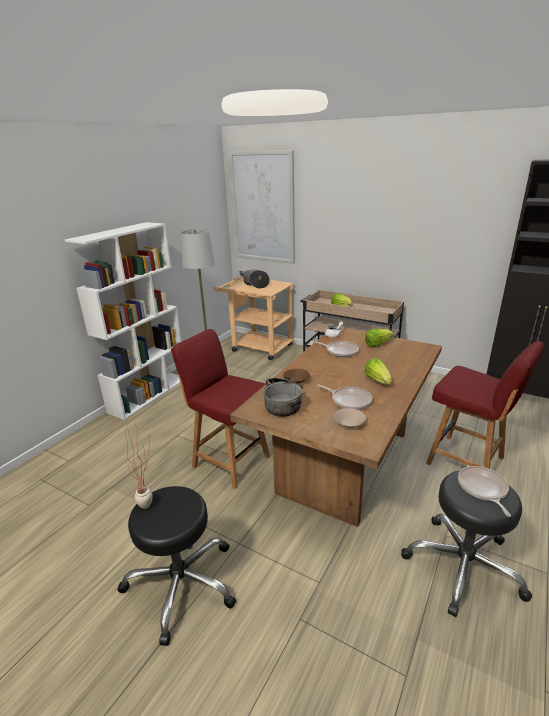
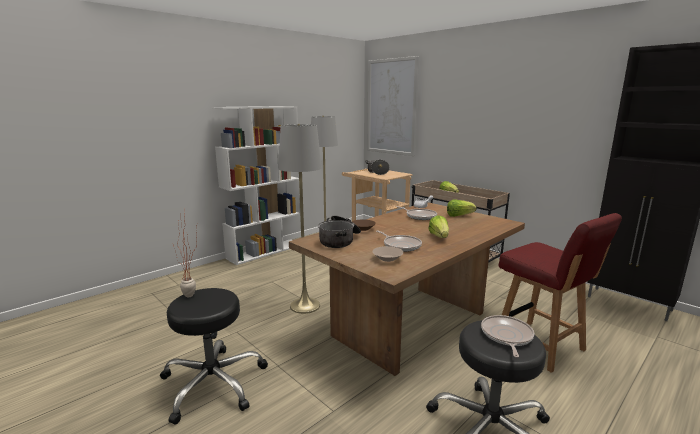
camera: 15 degrees right, 10 degrees down
red chair [171,329,270,489] -> grey floor lamp [278,124,322,314]

